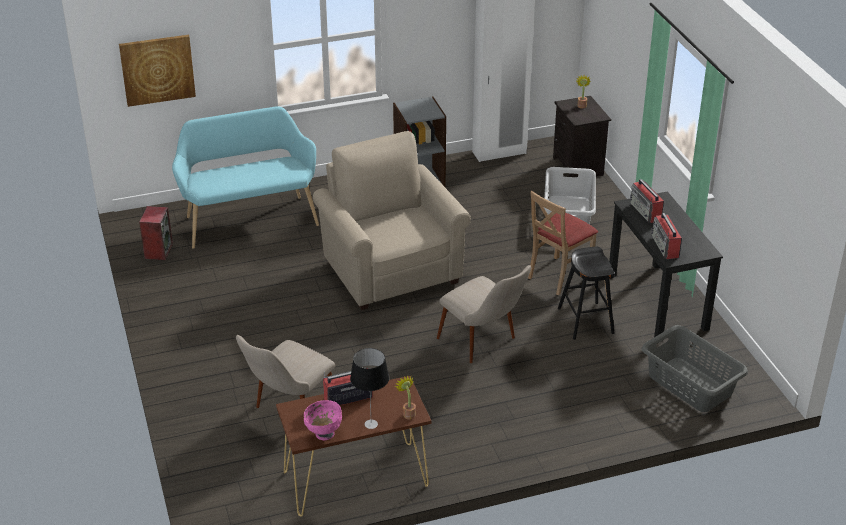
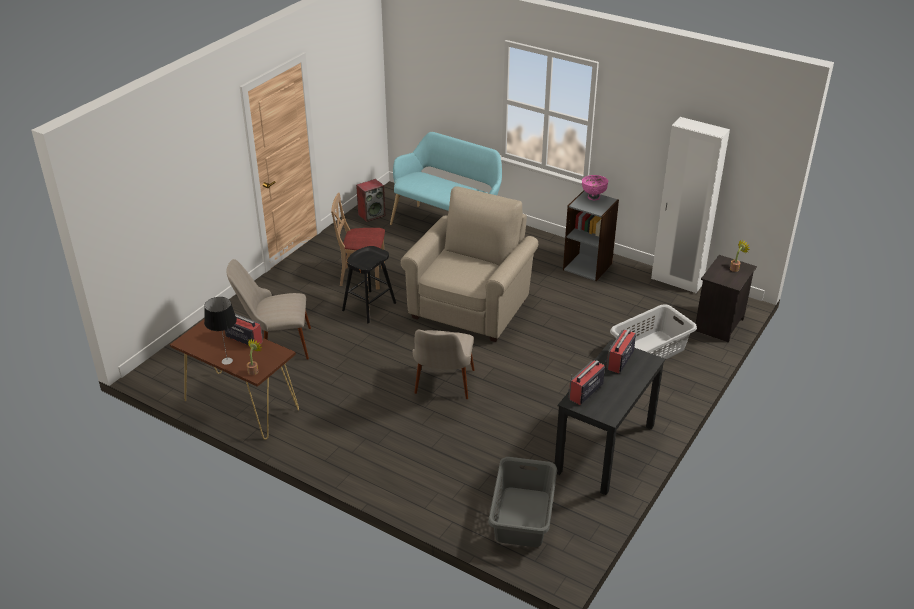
camera: 50 degrees right, 0 degrees up
picture [119,35,196,107] -> none
pink bowl [304,400,342,440] -> pink bowl moved to [582,175,608,201]
beige chair [528,191,598,295] -> beige chair moved to [331,193,385,290]
black stool [558,247,615,340] -> black stool moved to [342,246,396,323]

